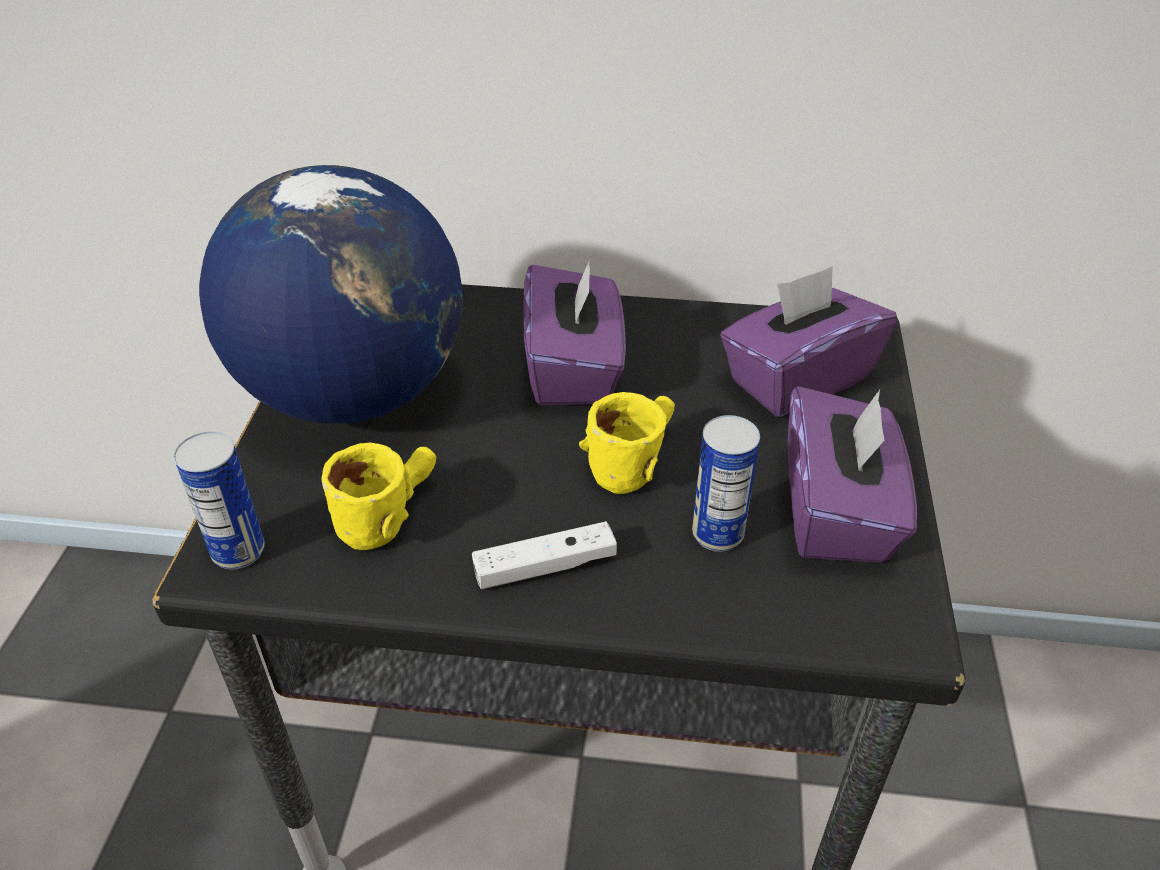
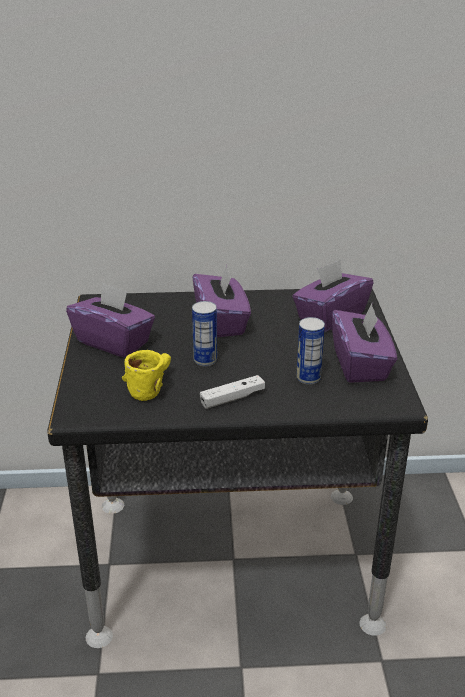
camera: 10 degrees left, 10 degrees down
can [174,432,265,569] -> can moved to [192,301,217,366]
globe [199,165,463,424] -> purple tissue box [66,282,155,358]
yellow mug [579,392,675,494] -> none

